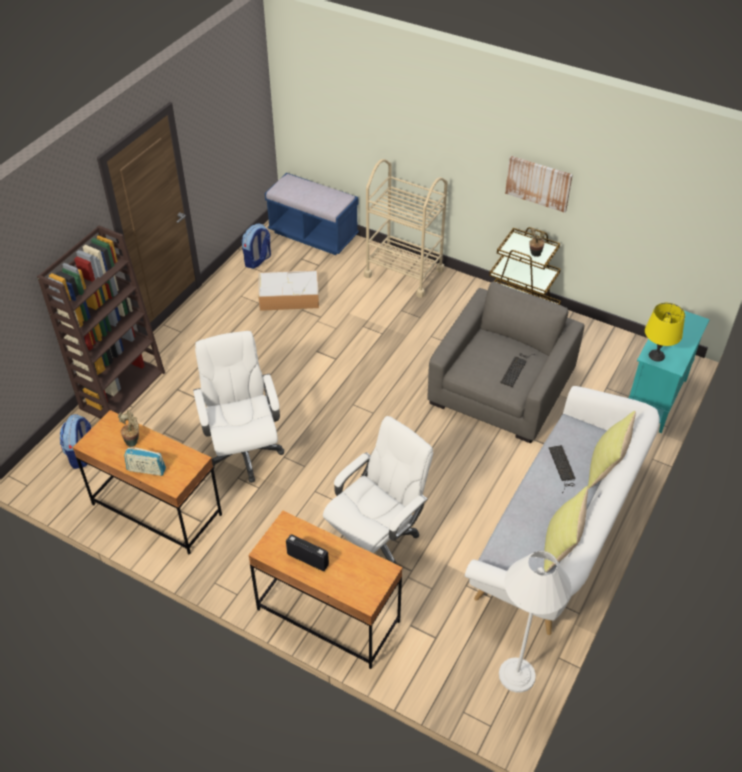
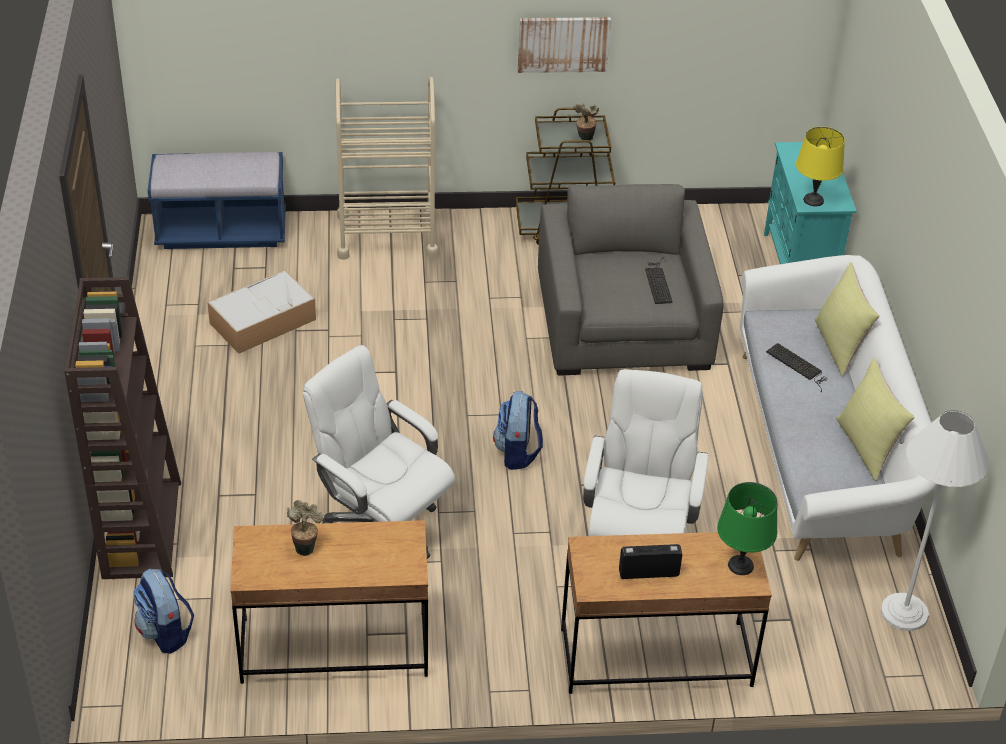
camera: 35 degrees left, 5 degrees down
radio [124,447,166,476] -> none
backpack [241,223,271,269] -> backpack moved to [493,391,543,470]
none -> green table lamp [717,482,778,575]

